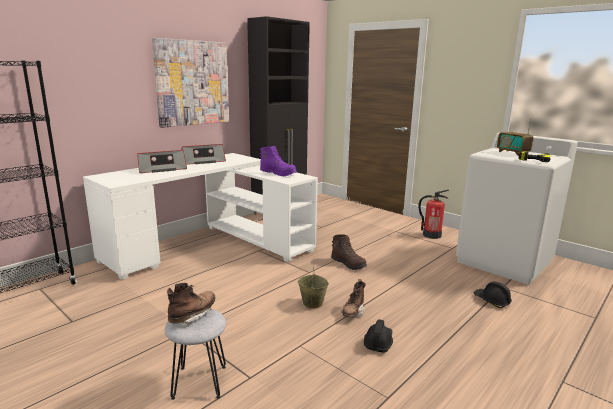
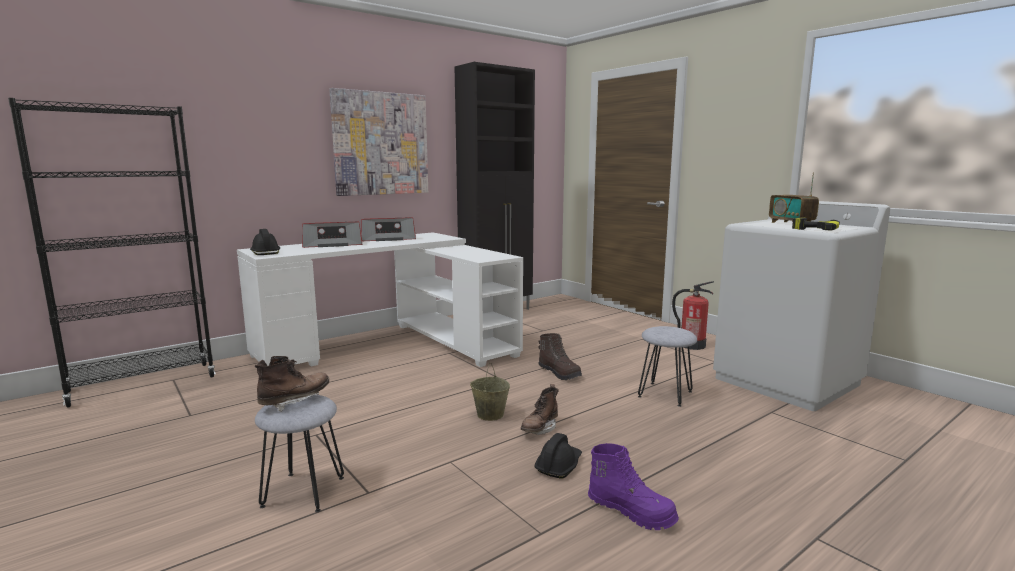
camera: 10 degrees right, 5 degrees down
purple boot [260,146,297,176] -> purple boot moved to [588,443,679,530]
black hard hat [474,282,512,308] -> black hard hat moved to [250,229,280,255]
none -> grey stool [638,326,697,407]

